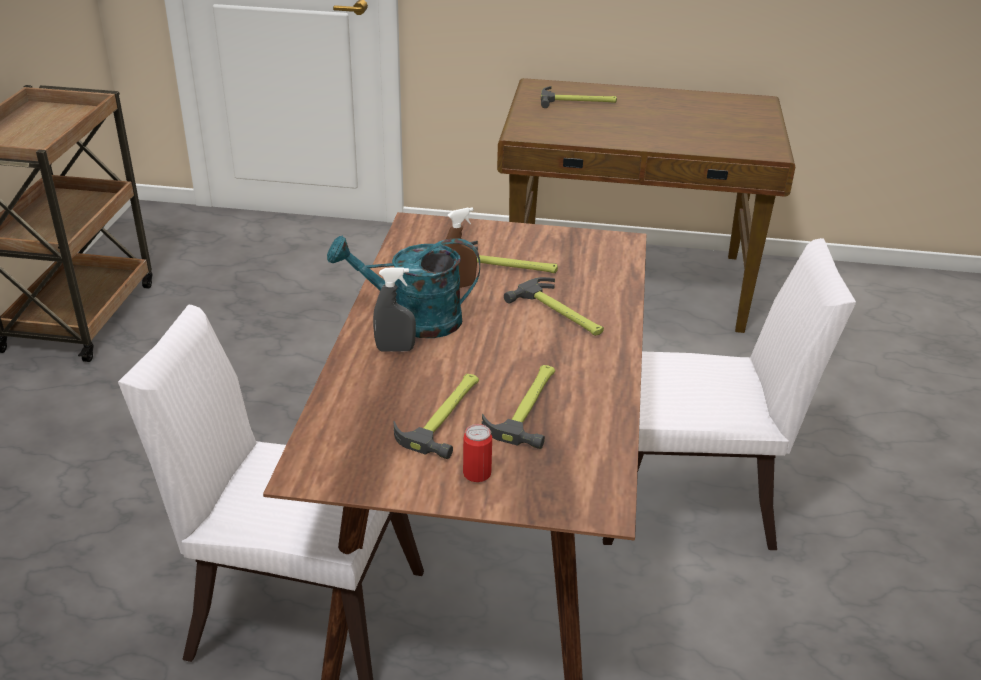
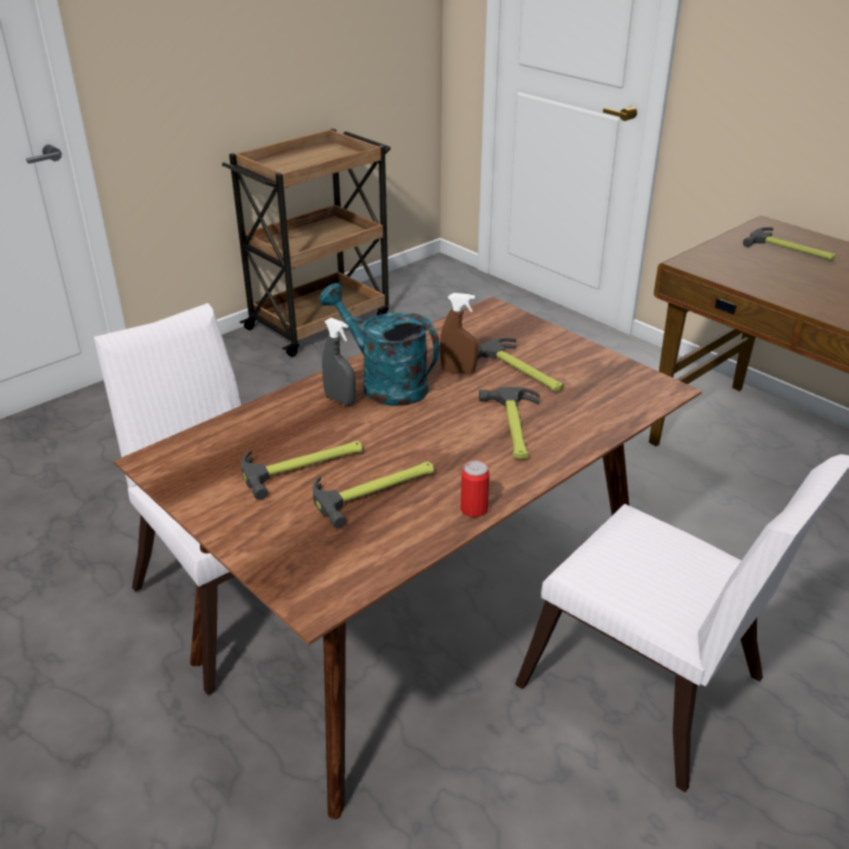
camera: 40 degrees right, 0 degrees up
can [463,424,492,482] -> can moved to [461,460,489,517]

